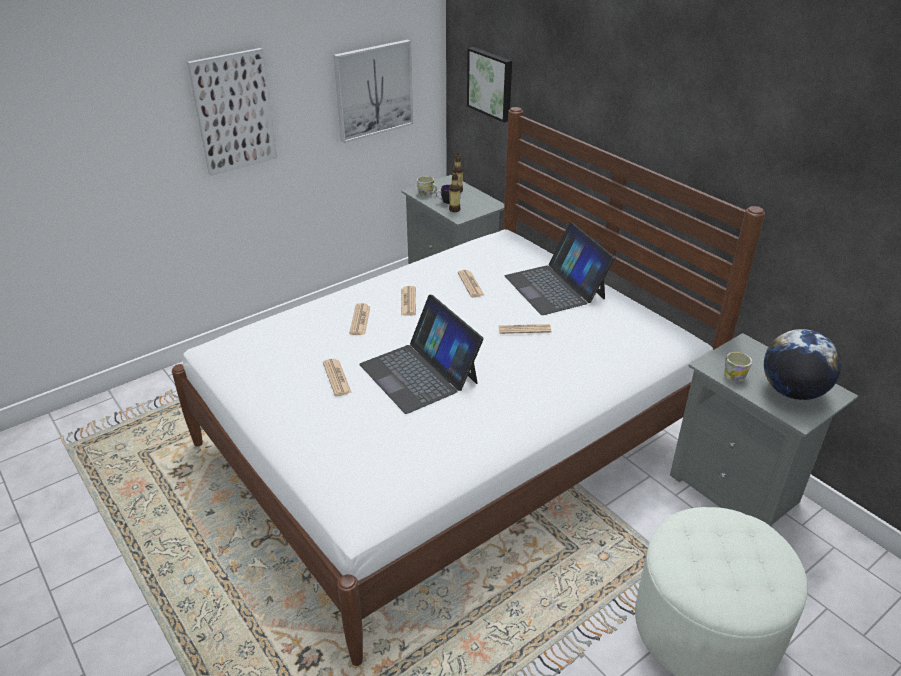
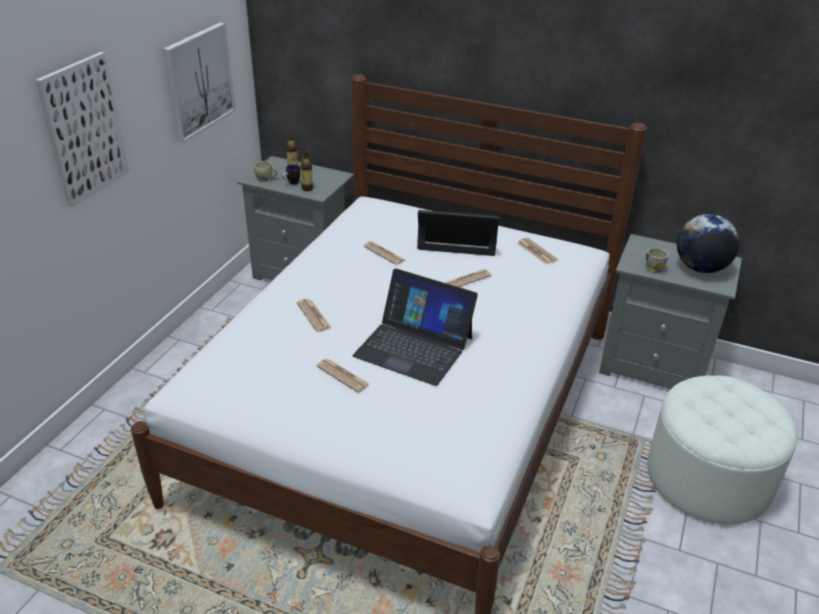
camera: 30 degrees left, 0 degrees up
newspaper [401,286,416,316] -> newspaper moved to [518,238,557,264]
picture [467,47,512,123] -> none
laptop [505,222,615,315] -> laptop turned 150 degrees clockwise [417,210,499,256]

